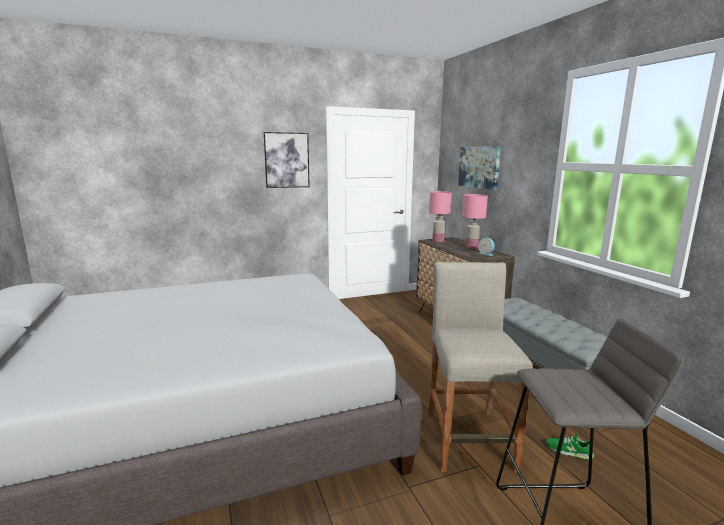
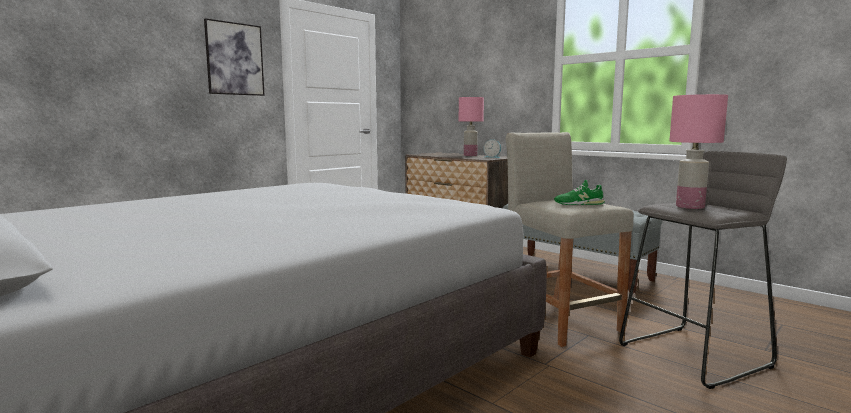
camera: 25 degrees left, 5 degrees down
pink table lamp [429,191,452,243] -> pink table lamp moved to [669,94,728,209]
picture [458,146,501,190] -> none
green shoe [546,434,594,460] -> green shoe moved to [554,180,605,205]

